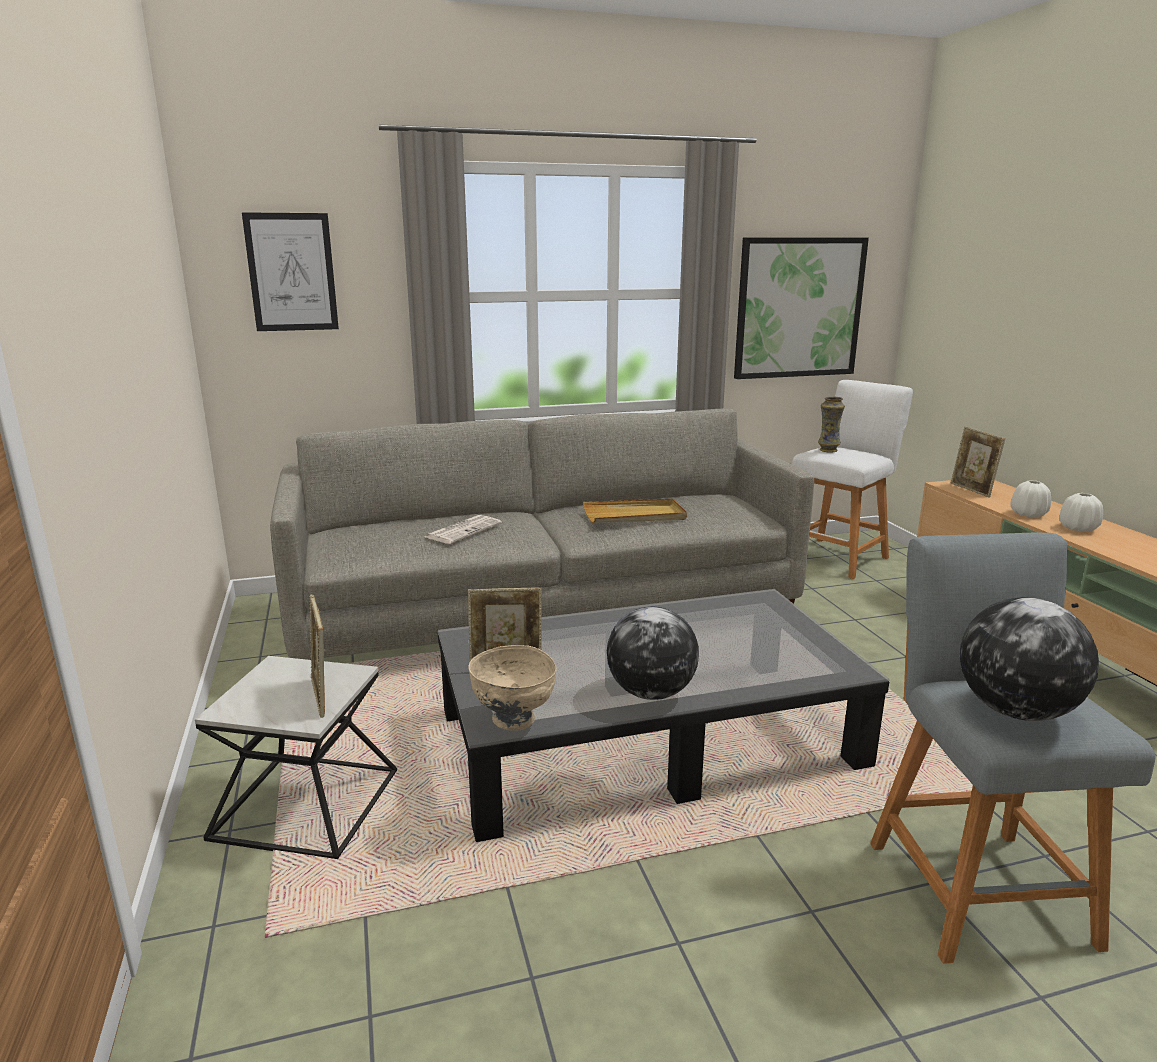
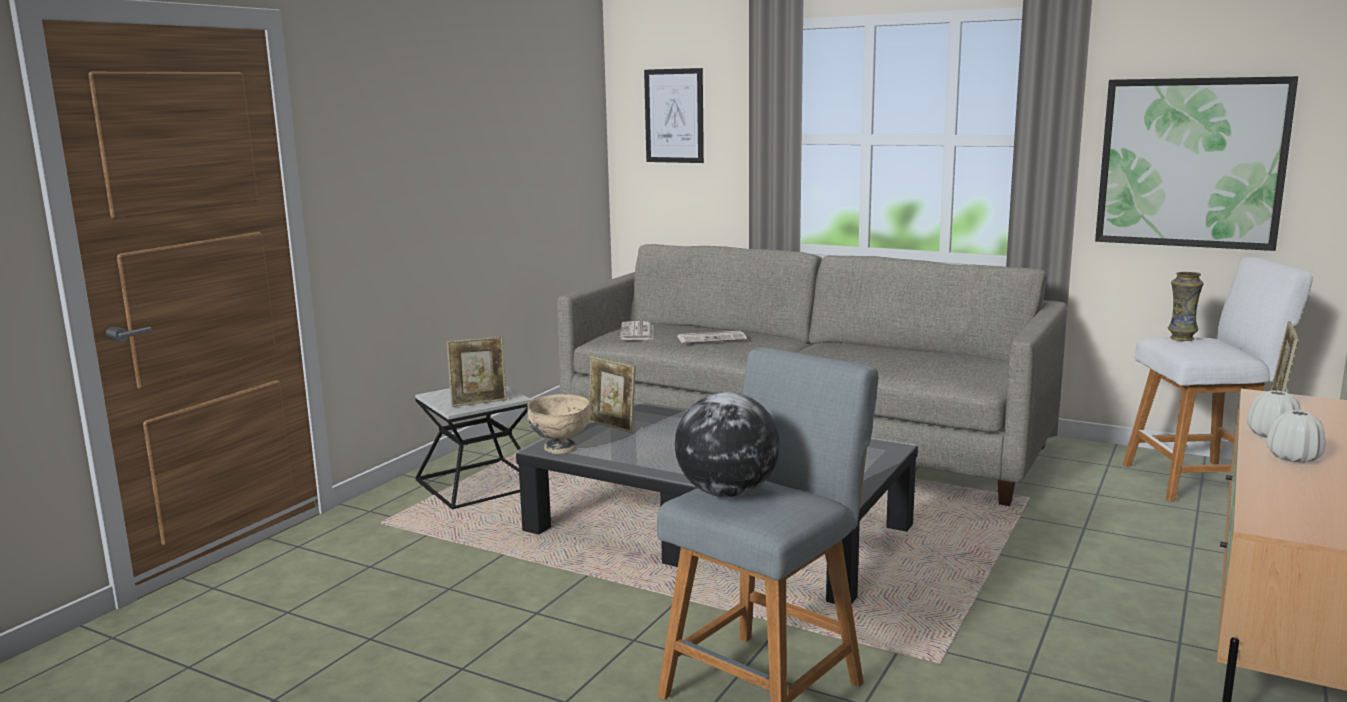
camera: 45 degrees right, 5 degrees down
picture frame [309,594,325,718] -> picture frame turned 135 degrees counterclockwise [447,337,507,407]
beige tray [583,499,687,523] -> none
globe [607,607,699,700] -> none
none -> newspaper [620,321,653,340]

